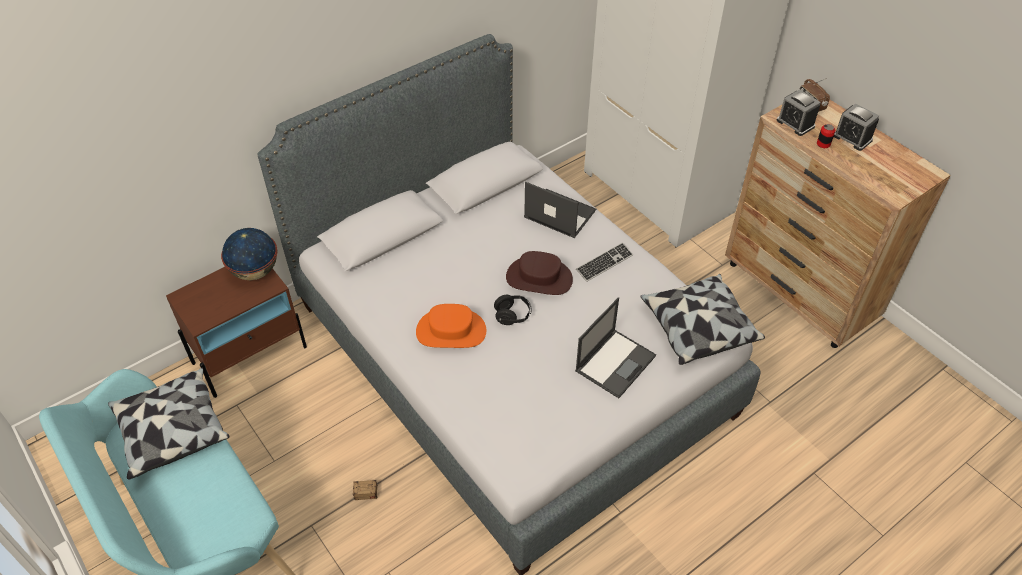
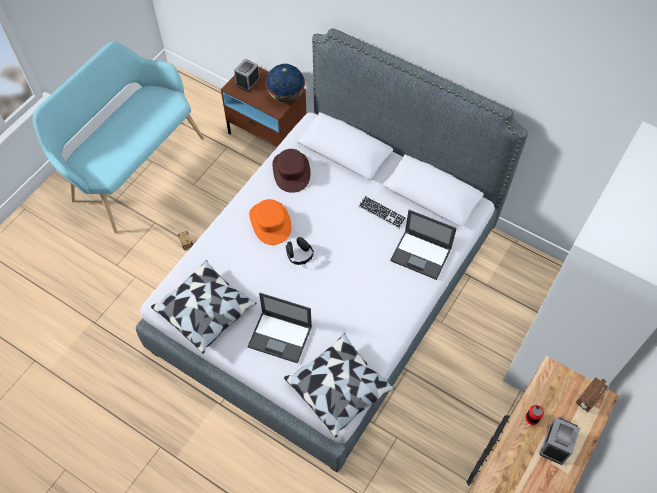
camera: 70 degrees right, 10 degrees up
pillow [108,368,230,479] -> pillow moved to [151,260,256,354]
brown hat [506,251,573,295] -> brown hat moved to [273,149,310,193]
laptop [524,181,596,238] -> laptop turned 105 degrees clockwise [390,210,457,280]
keyboard [576,242,633,282] -> keyboard moved to [358,196,407,229]
alarm clock [776,89,821,136] -> alarm clock moved to [234,59,260,92]

